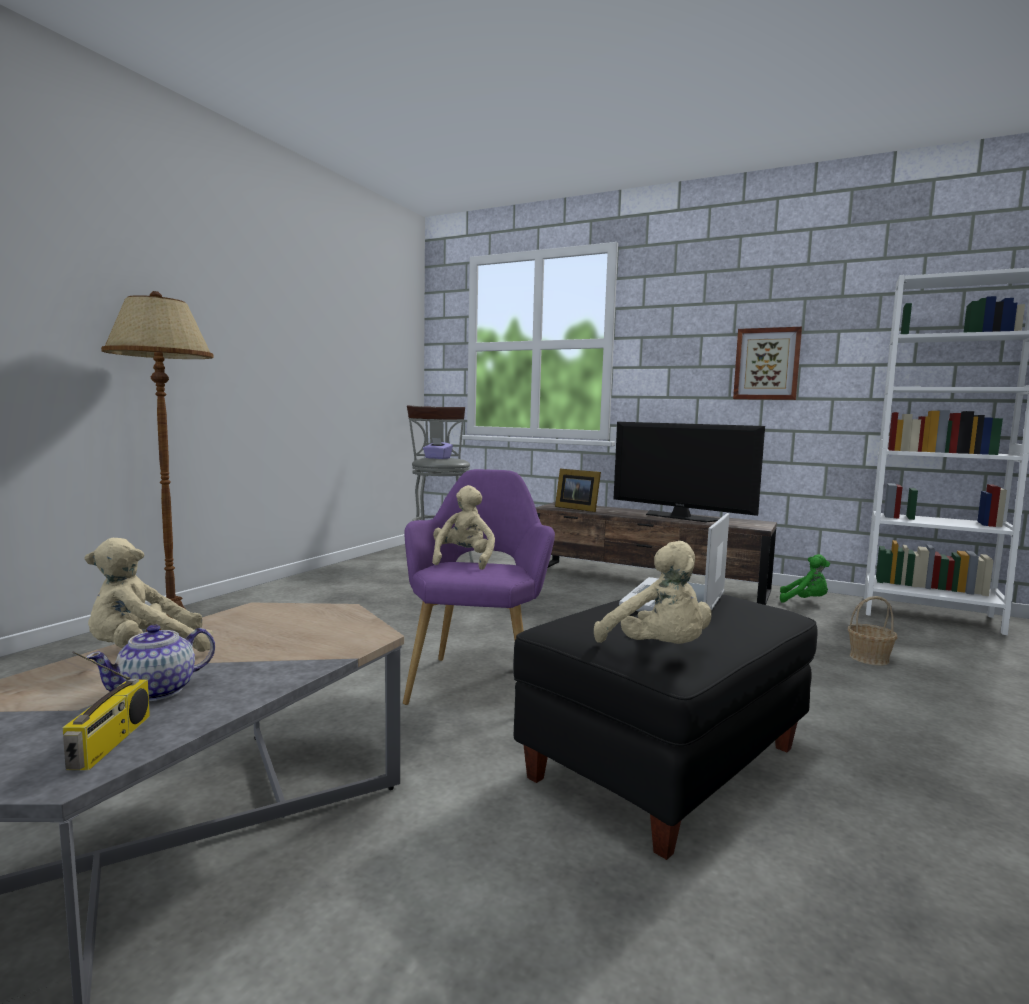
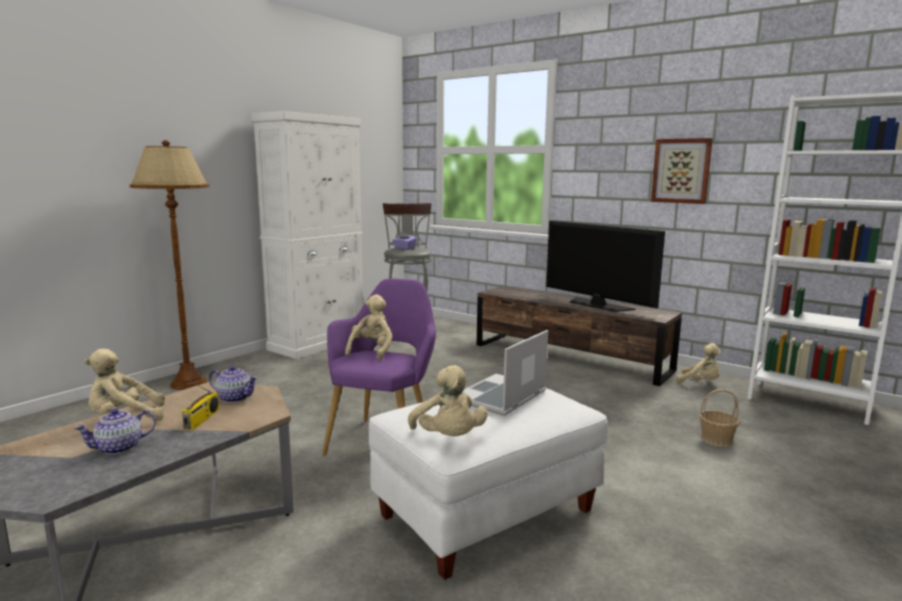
camera: 10 degrees right, 5 degrees up
radio [63,651,150,770] -> radio moved to [182,378,219,430]
black ottoman [513,594,818,860] -> white ottoman [369,388,608,580]
picture frame [555,469,601,512] -> none
green plush toy [780,554,830,603] -> beige plush toy [676,343,721,383]
none -> teapot [209,366,258,403]
none -> white cabinet [251,111,363,359]

